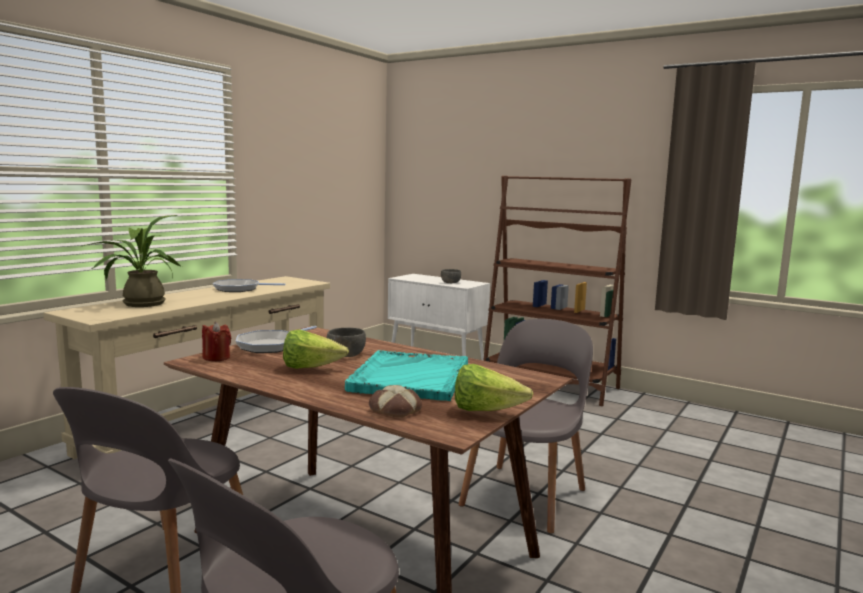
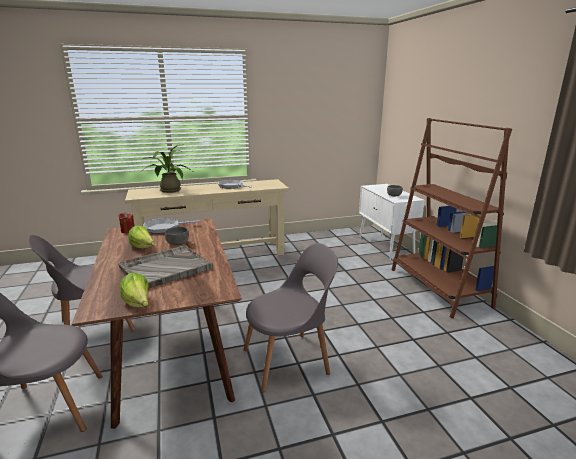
camera: 40 degrees right, 10 degrees up
turquoise tray [345,350,468,401] -> grey tray [118,245,213,289]
bread [369,385,422,417] -> none

